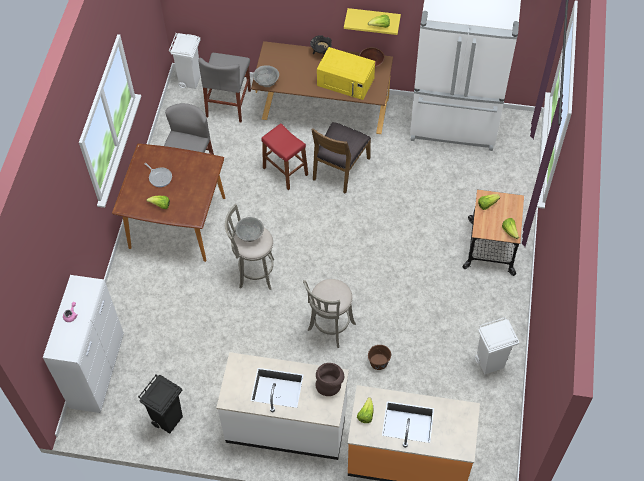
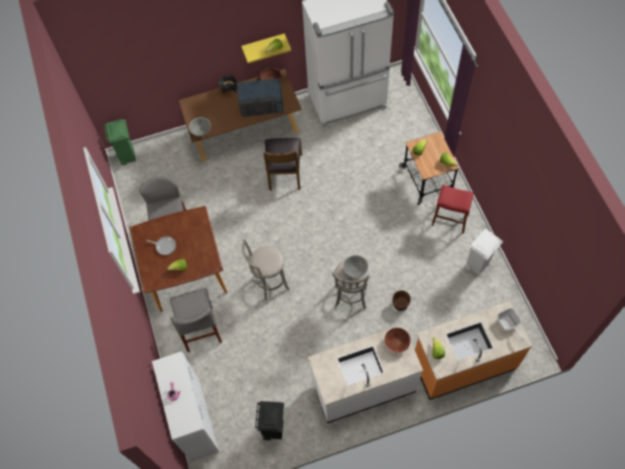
camera: 25 degrees left, 5 degrees up
white trash can [169,33,201,89] -> green trash can [103,119,136,165]
grey chair [198,53,251,122] -> grey chair moved to [170,288,222,352]
grey bowl [235,217,264,242] -> grey bowl moved to [343,255,368,278]
red stool [261,124,308,190] -> red stool moved to [432,185,474,234]
brown vase [315,363,344,396] -> brown bowl [384,327,411,353]
yellow microwave [317,47,375,100] -> blue microwave [237,78,283,117]
none -> frying pan [497,308,524,341]

